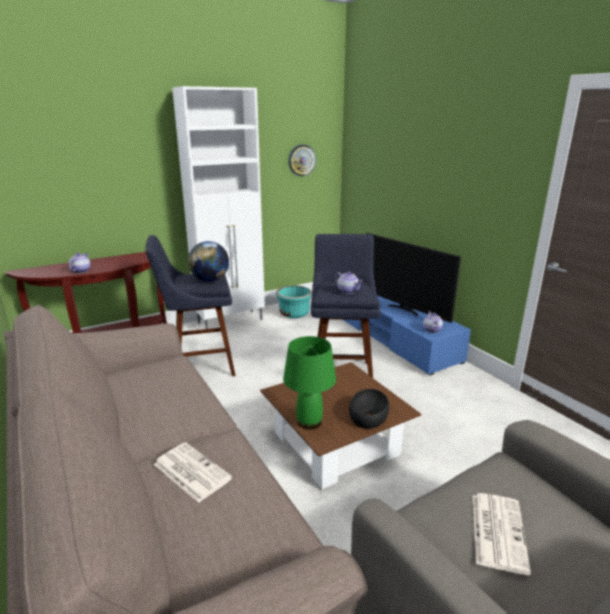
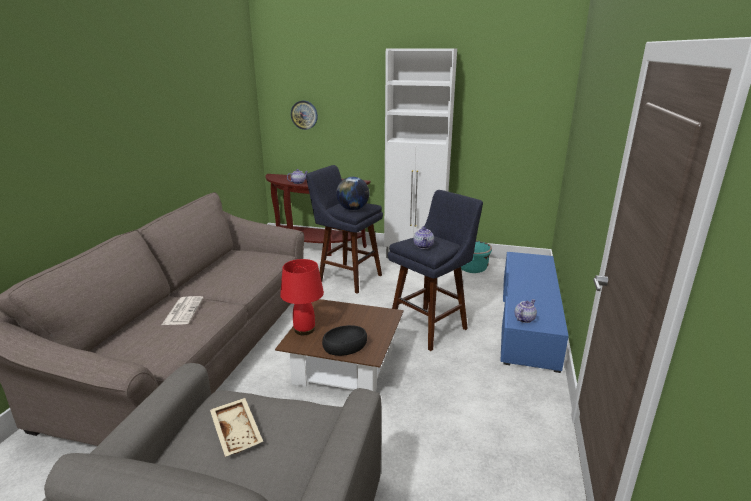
camera: 45 degrees right, 0 degrees up
green table lamp [283,336,336,430] -> red table lamp [280,259,324,335]
wall clock [288,145,316,176] -> wall clock moved to [291,101,318,130]
television [366,233,461,323] -> none
newspaper [473,493,531,575] -> beige tray [210,398,263,457]

